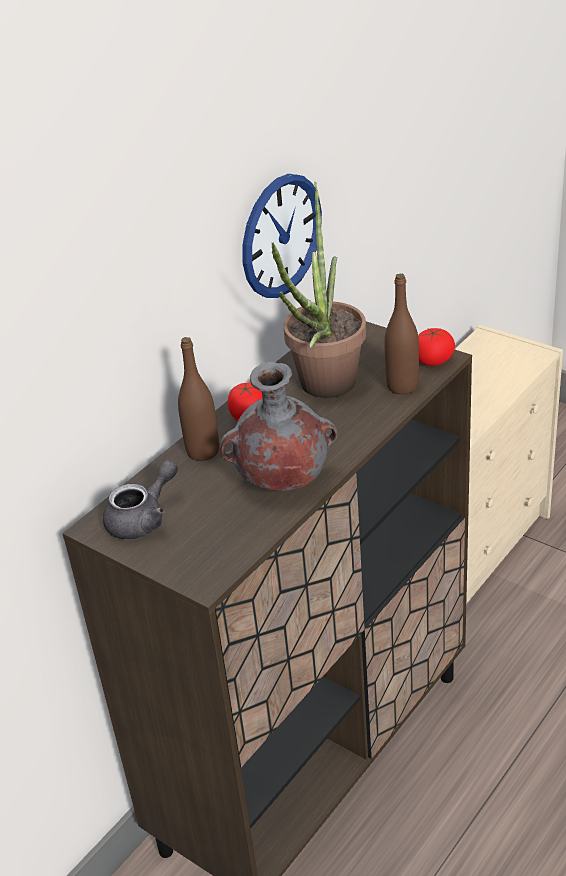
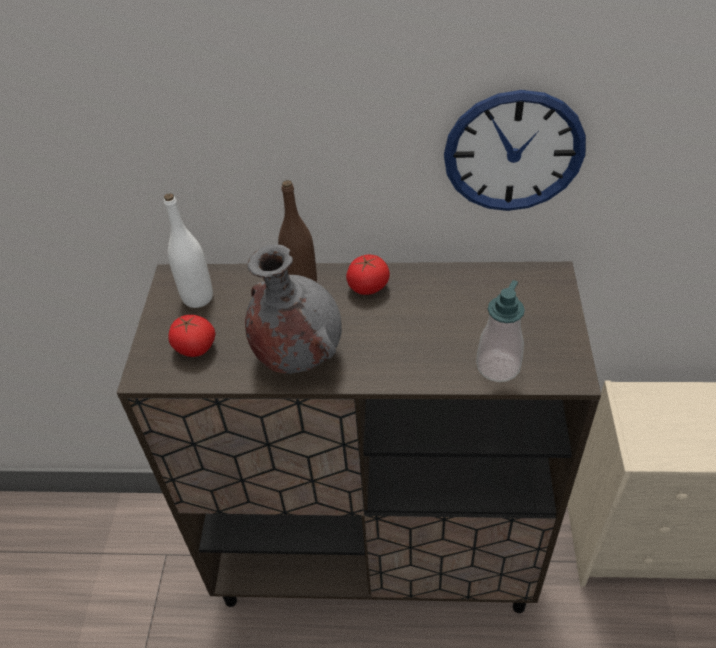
camera: 55 degrees right, 10 degrees up
grey teapot [103,460,178,539] -> white bottle [164,193,213,308]
potted plant [272,181,366,398] -> none
brown bottle [384,273,419,395] -> soap dispenser [476,280,525,382]
tomato [418,328,455,366] -> tomato moved to [168,315,215,357]

